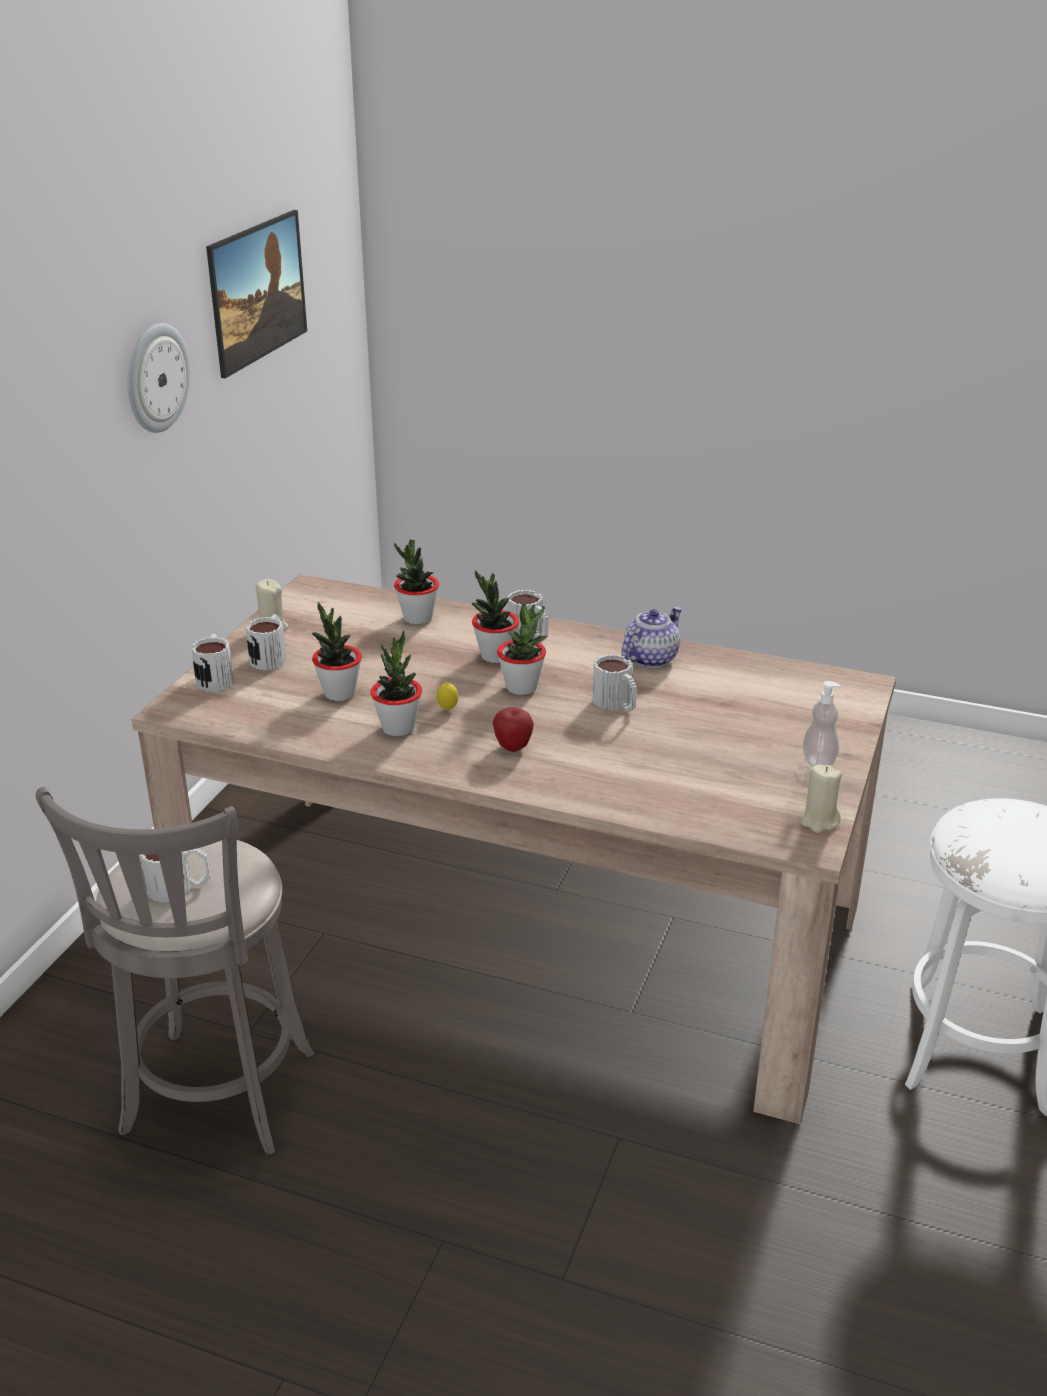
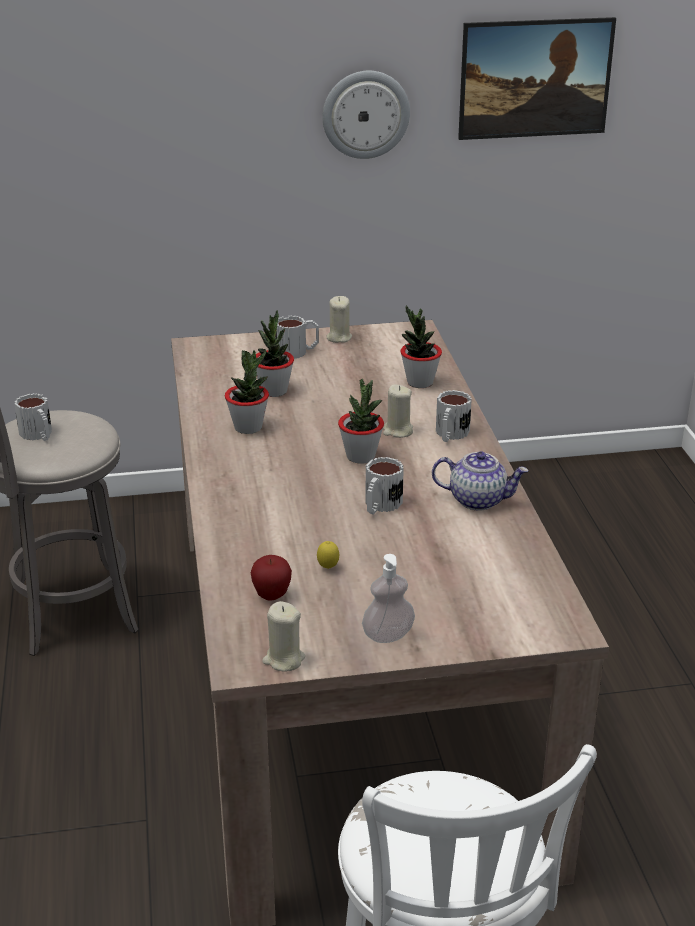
camera: 60 degrees right, 0 degrees up
mug [191,634,233,692] -> none
lemon [437,683,458,710] -> lemon moved to [317,541,339,569]
potted plant [472,570,519,663] -> beige candle [383,384,413,438]
apple [492,707,534,752] -> apple moved to [251,555,292,601]

